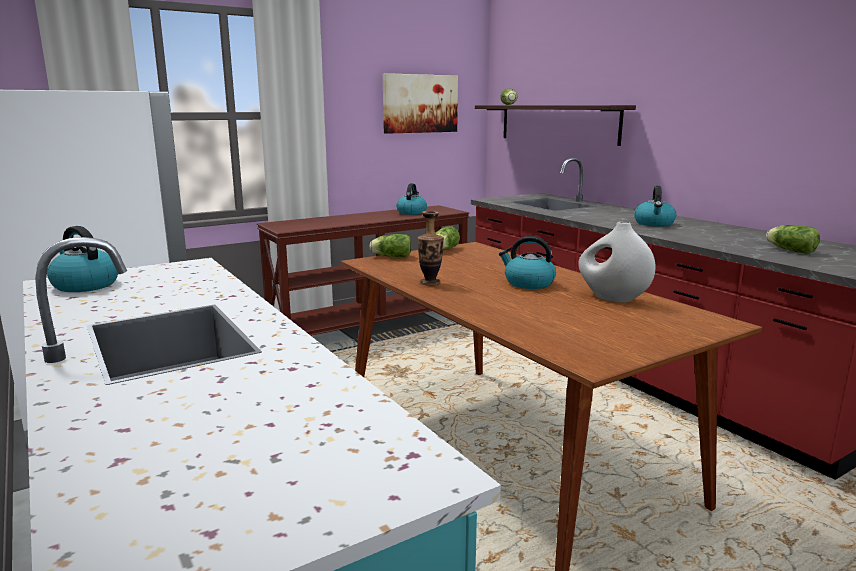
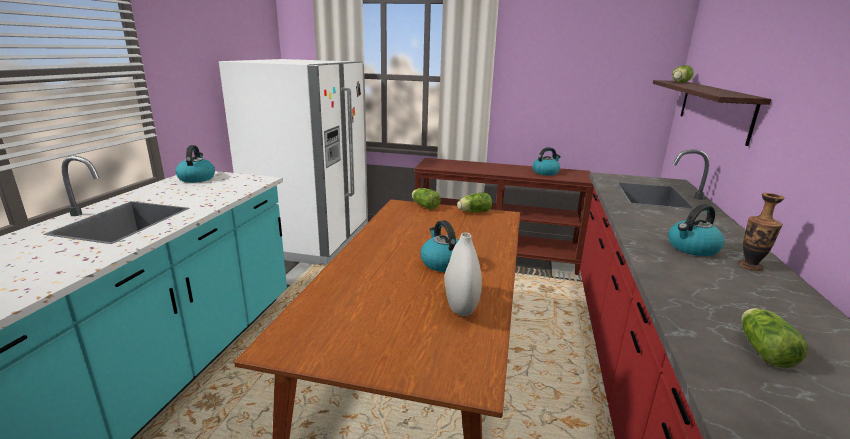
camera: 45 degrees right, 5 degrees up
picture [383,73,458,134] -> none
vase [417,211,444,286] -> vase moved to [738,193,784,271]

